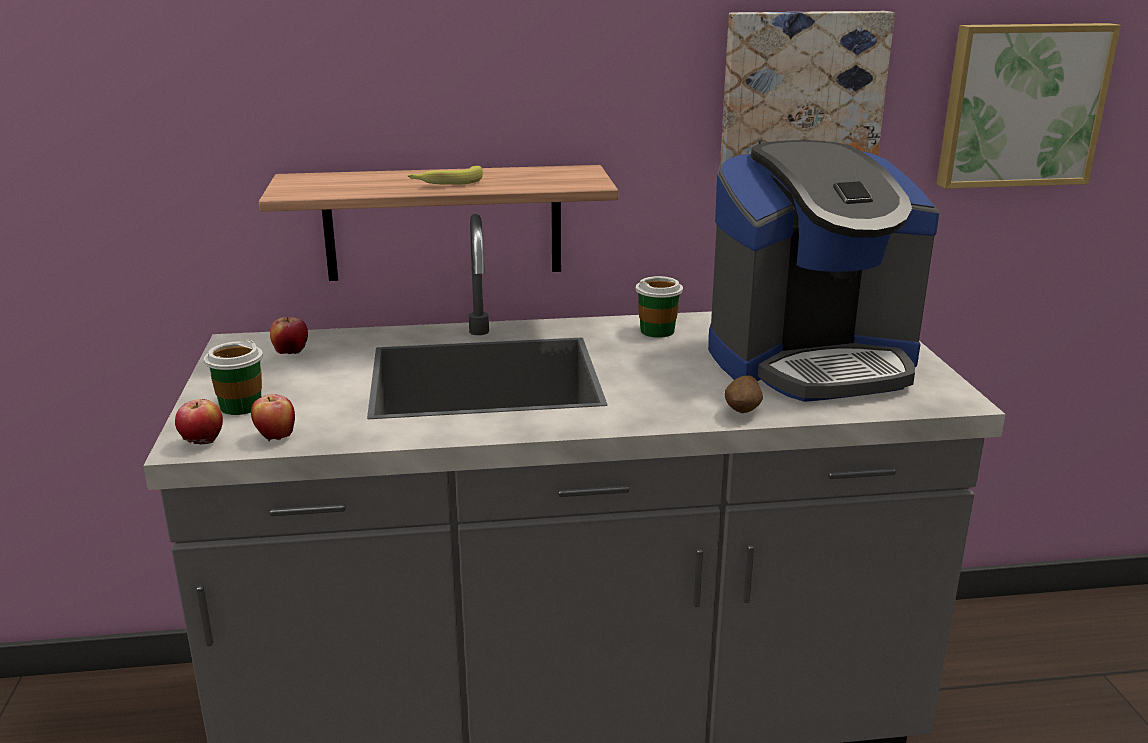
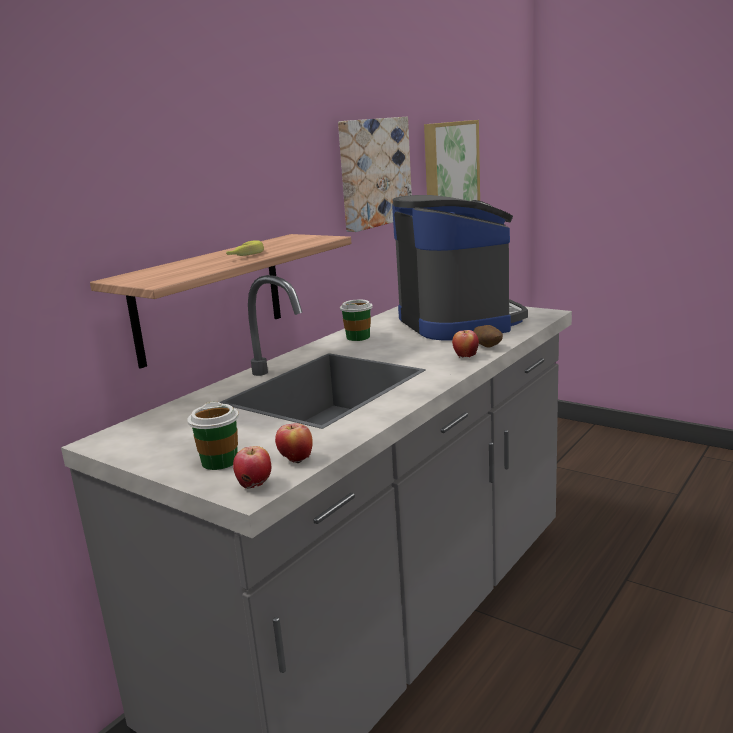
camera: 45 degrees left, 5 degrees down
apple [270,317,308,354] -> apple moved to [452,330,479,358]
coffee machine [708,140,940,402] -> coffee machine turned 45 degrees counterclockwise [392,195,528,341]

